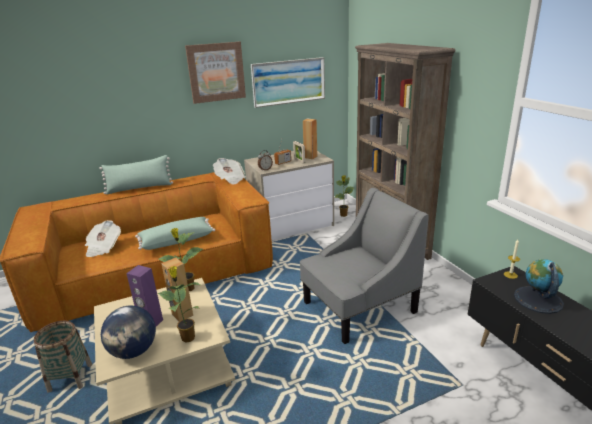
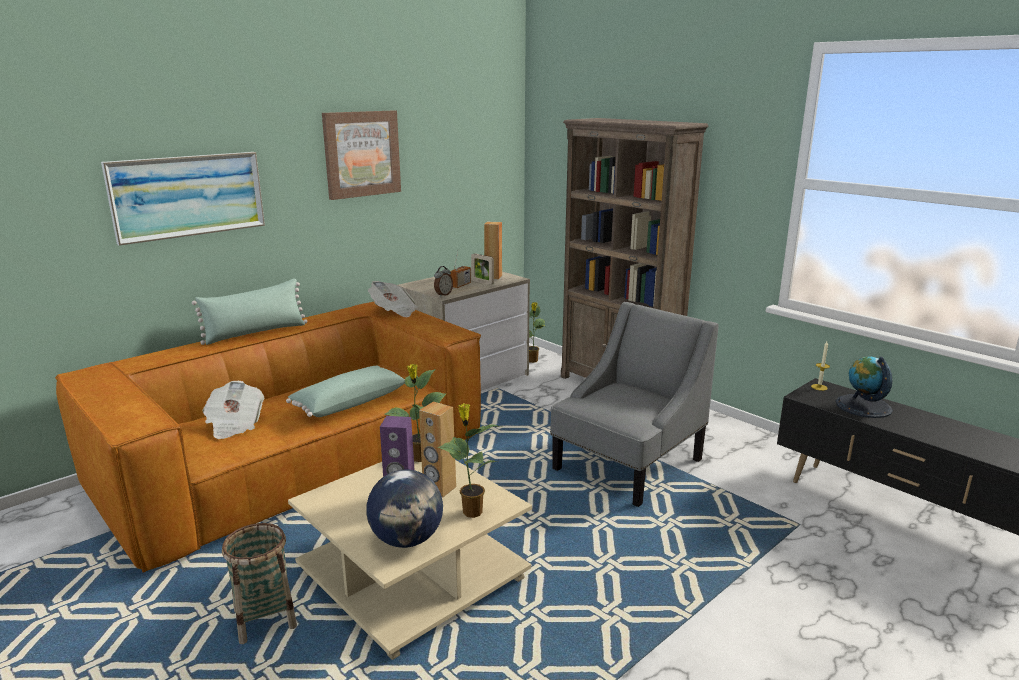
camera: 20 degrees left, 5 degrees down
picture [251,57,325,108] -> picture moved to [101,152,265,246]

